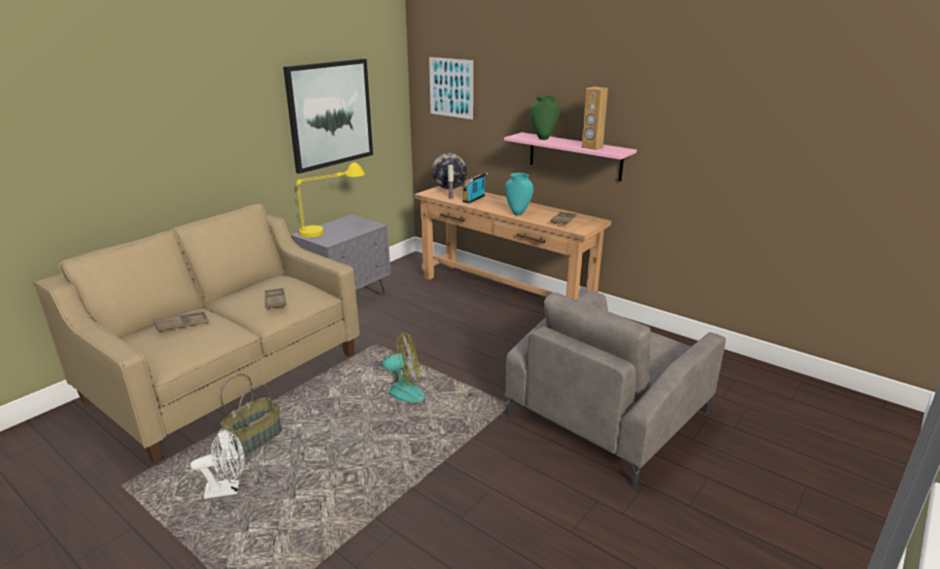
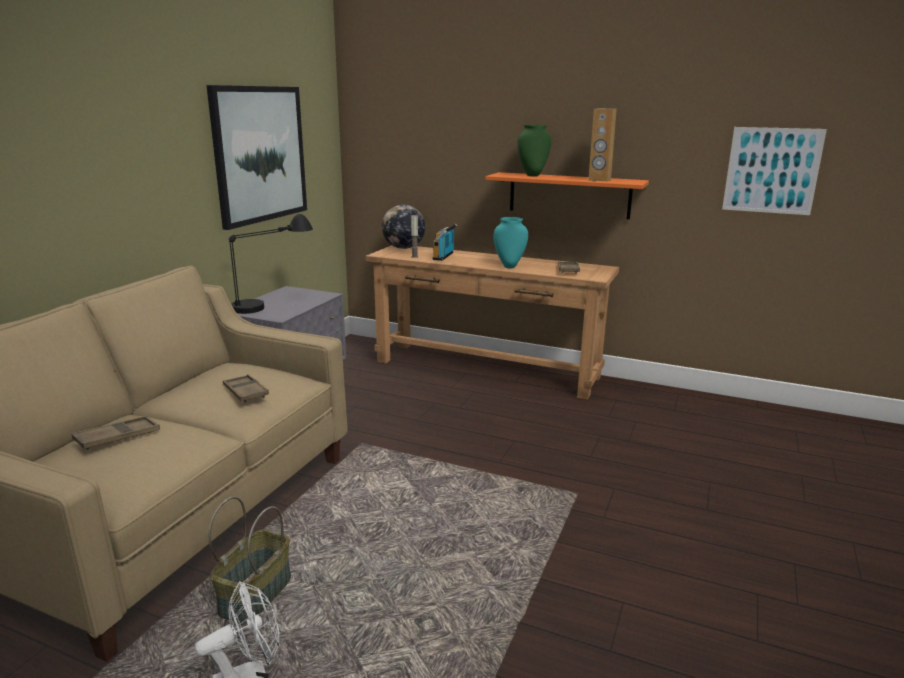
camera: 15 degrees left, 5 degrees down
yellow table lamp [296,162,365,237] -> black table lamp [229,214,313,314]
fan [371,332,425,407] -> none
picture [429,57,473,120] -> picture moved to [722,127,827,215]
pink shelf [504,132,637,181] -> orange shelf [485,172,649,220]
grey armchair [505,291,726,488] -> none

